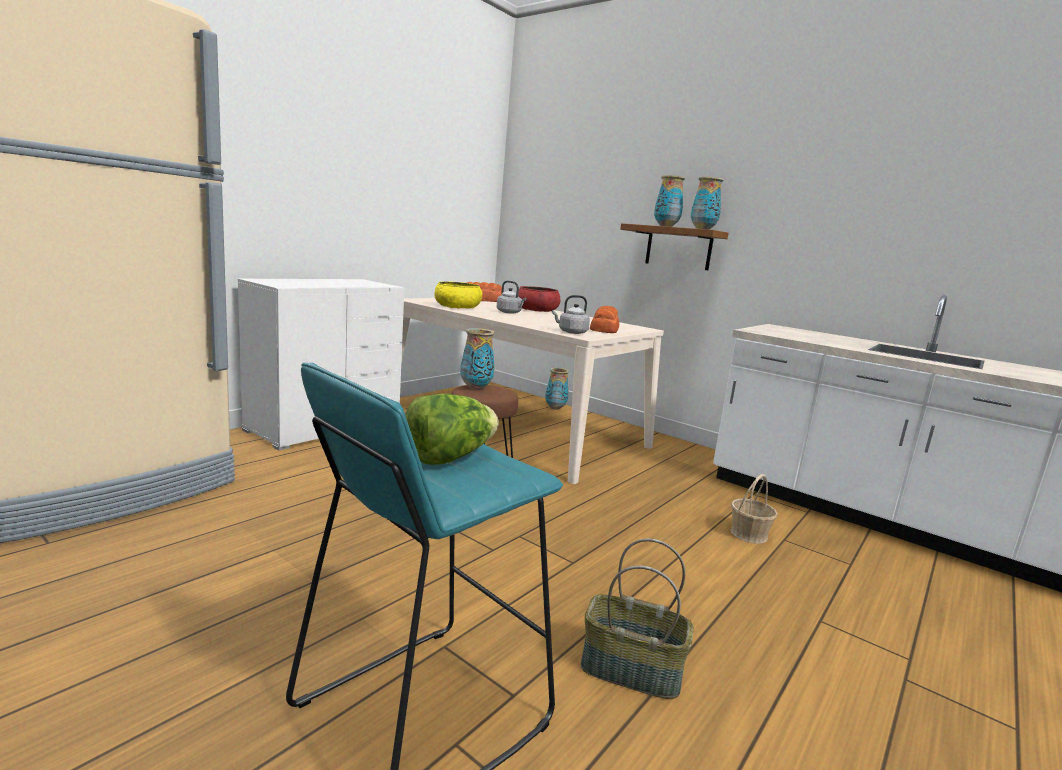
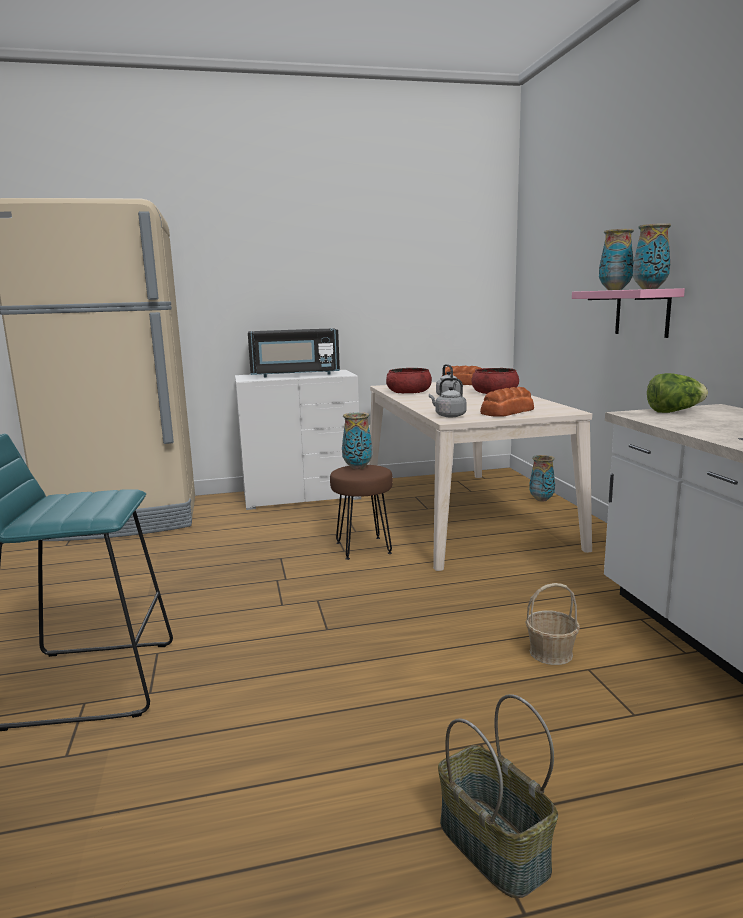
camera: 40 degrees right, 0 degrees up
lettuce [405,394,499,465] -> lettuce moved to [647,373,708,413]
yellow bowl [434,281,482,309] -> red bowl [386,368,432,394]
basket [580,538,694,699] -> basket moved to [438,694,558,898]
brown shelf [620,223,729,270] -> pink shelf [572,288,685,338]
none -> black microwave [248,328,340,377]

